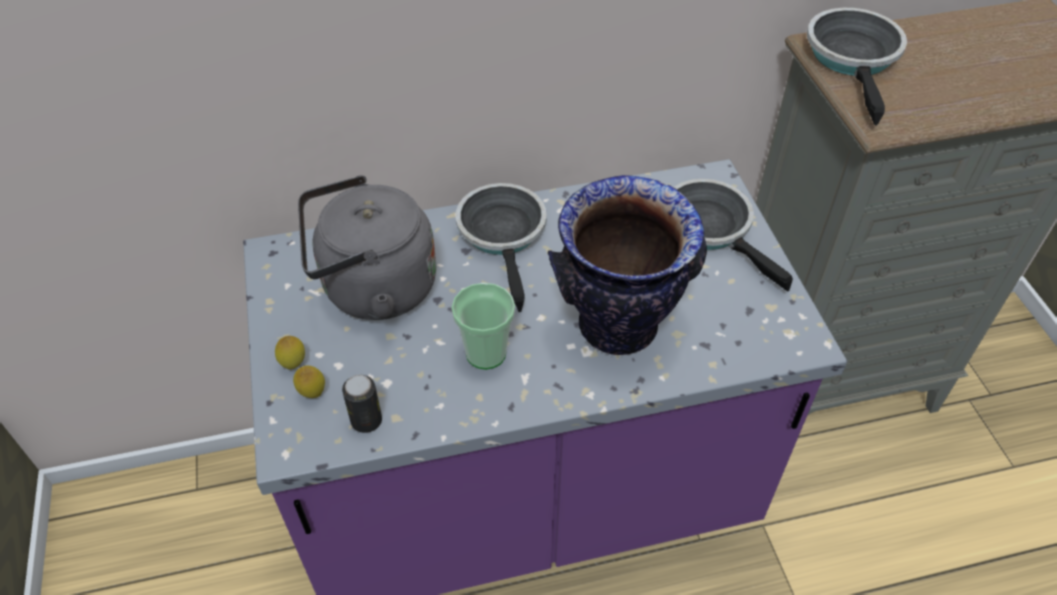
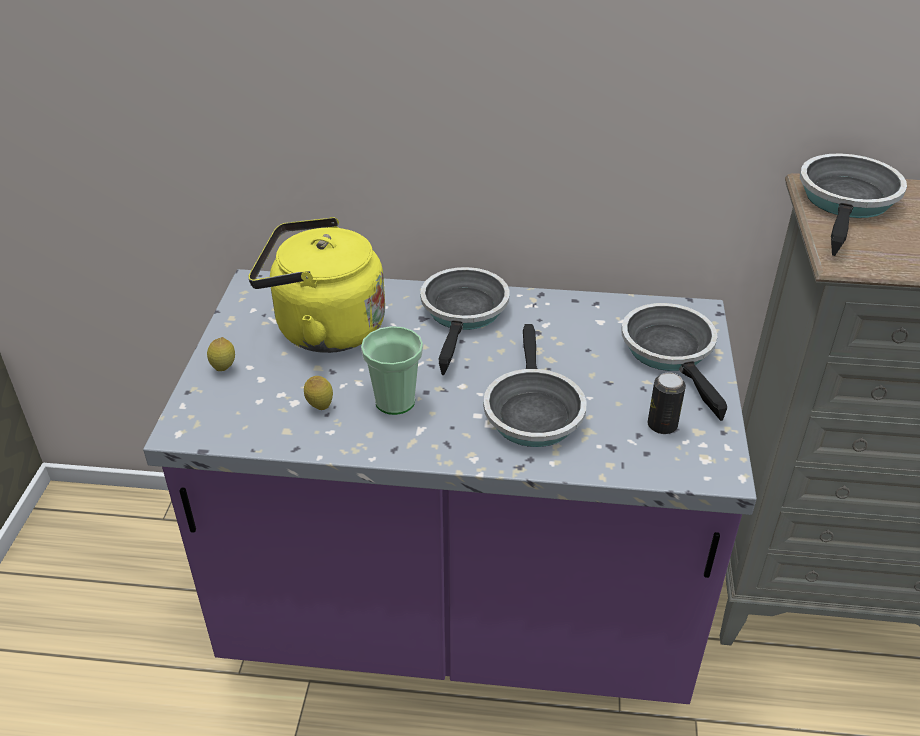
camera: 20 degrees right, 10 degrees down
lemon [293,366,325,398] -> lemon moved to [304,376,333,410]
grey kettle [298,175,436,320] -> yellow kettle [248,217,385,353]
can [342,375,382,433] -> can moved to [648,372,686,434]
vase [548,175,707,355] -> frying pan [483,324,587,447]

